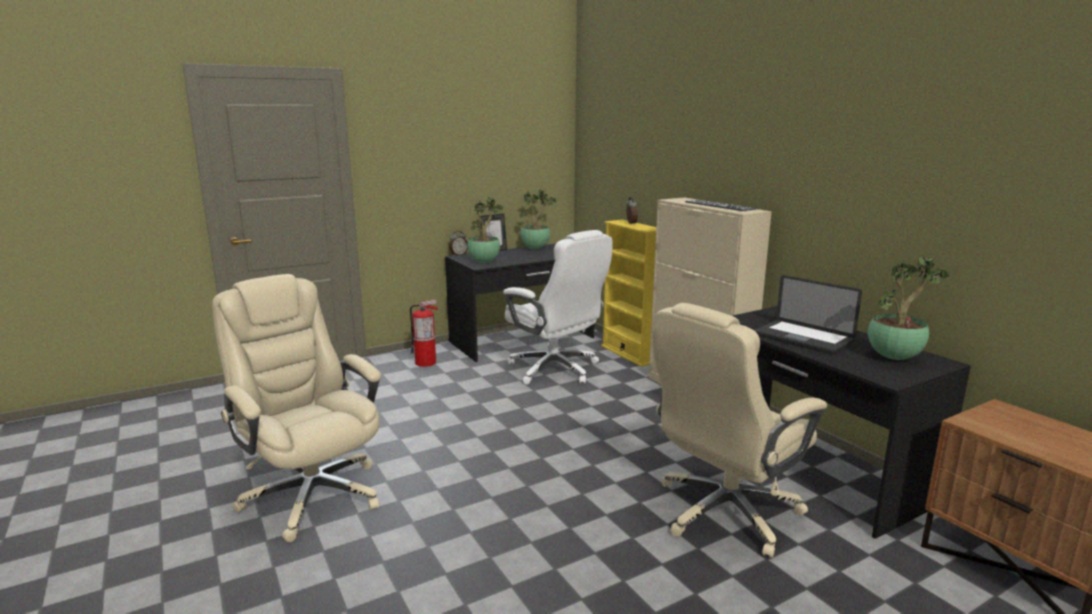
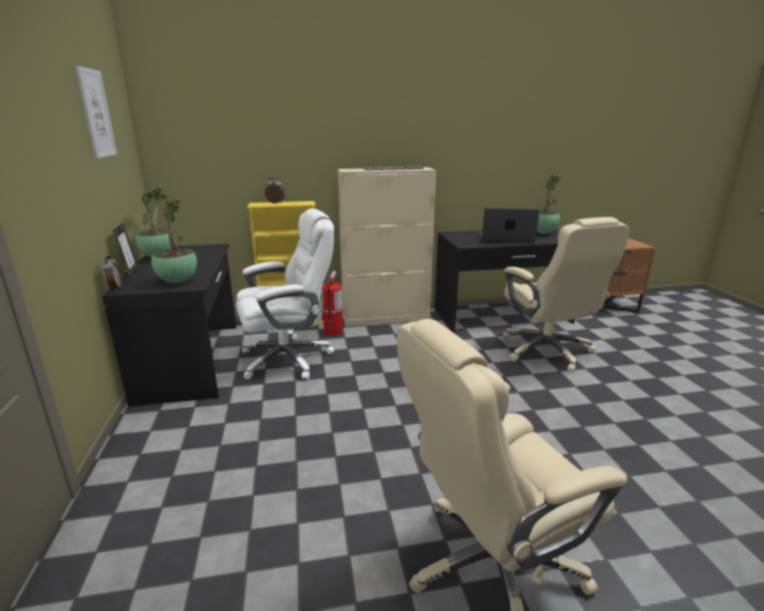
camera: 70 degrees left, 5 degrees up
fire extinguisher [410,299,439,367] -> fire extinguisher moved to [322,271,343,336]
laptop [754,275,862,354] -> laptop turned 150 degrees counterclockwise [479,208,539,243]
none -> picture [75,66,117,159]

